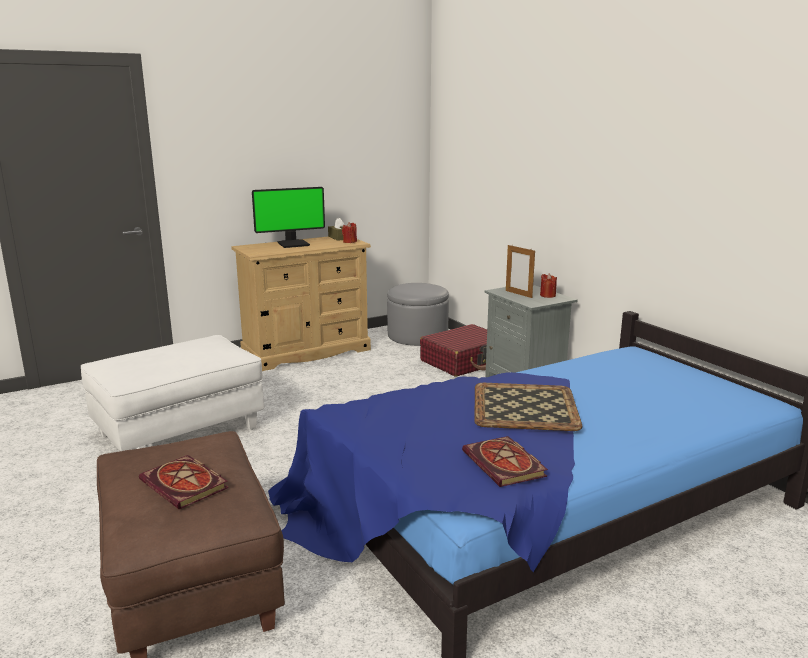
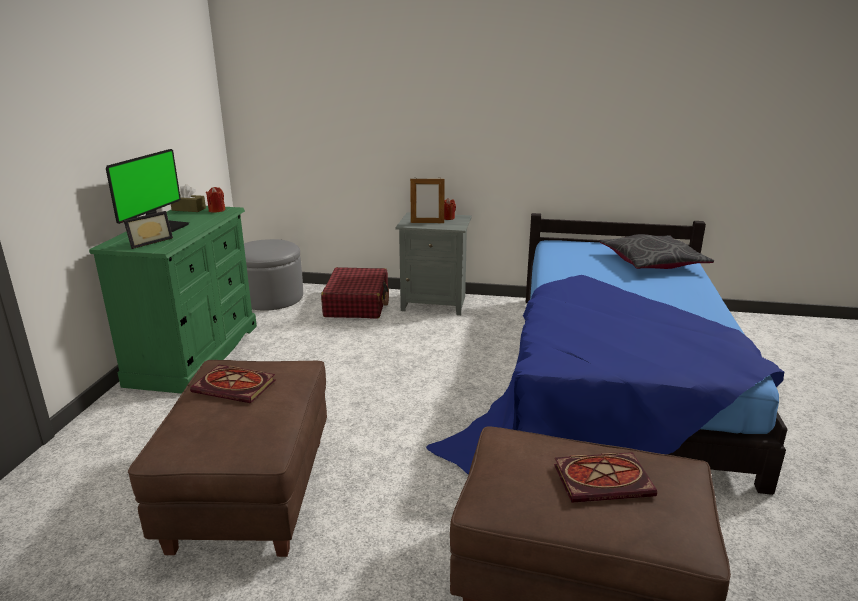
camera: 50 degrees left, 5 degrees up
white ottoman [81,335,264,451] -> brown ottoman [128,360,327,557]
beige dresser [231,237,371,371] -> green dresser [89,206,257,394]
book [462,436,548,487] -> book moved to [190,365,275,403]
tray [474,383,582,431] -> none
none -> picture frame [124,211,173,249]
none -> grey pillow [599,234,714,269]

